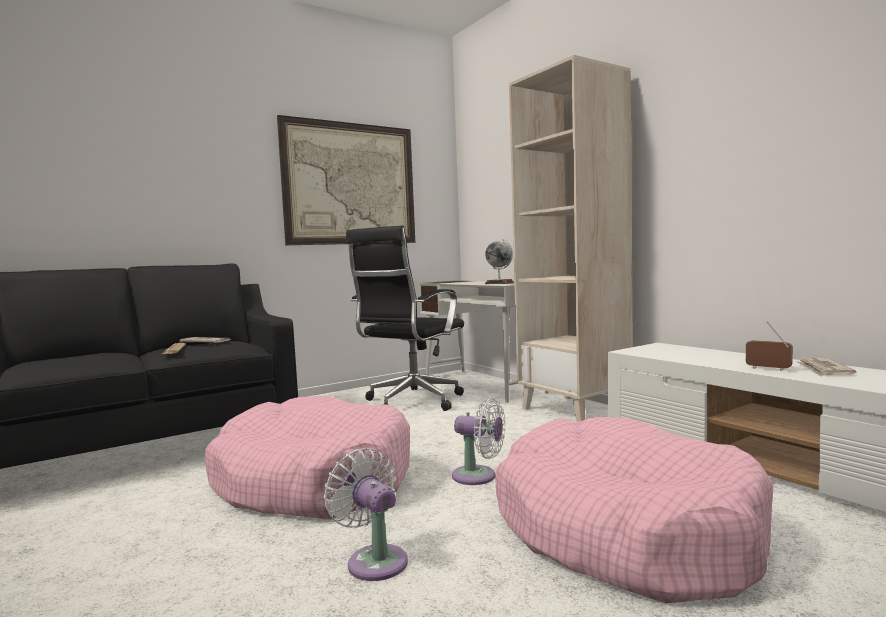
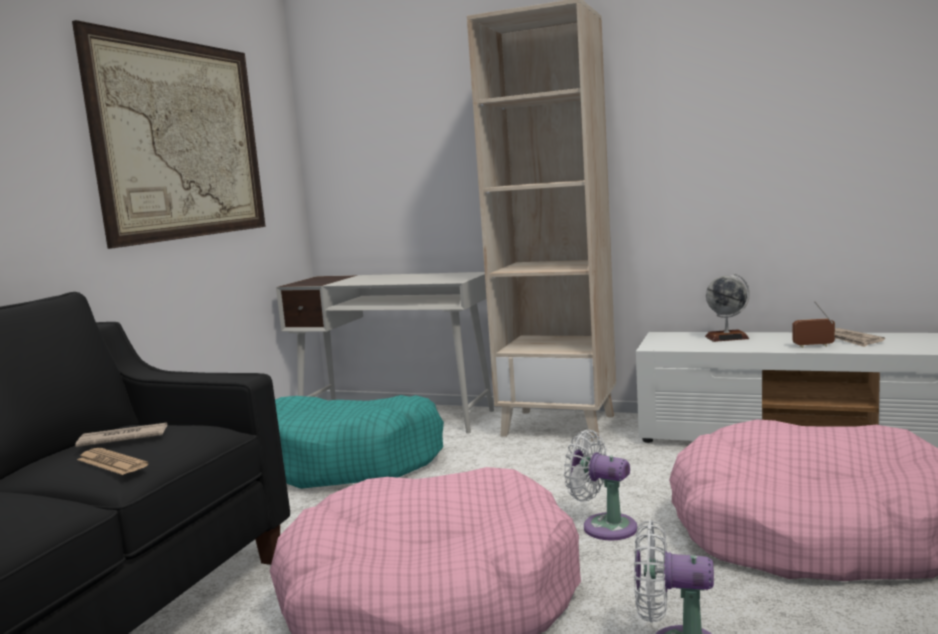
camera: 35 degrees left, 5 degrees up
black office chair [346,225,464,411] -> turquoise dog bed [275,395,444,489]
white fan [452,398,506,485] -> white fan turned 135 degrees counterclockwise [564,429,638,541]
globe [485,239,514,284] -> globe moved to [705,273,750,342]

